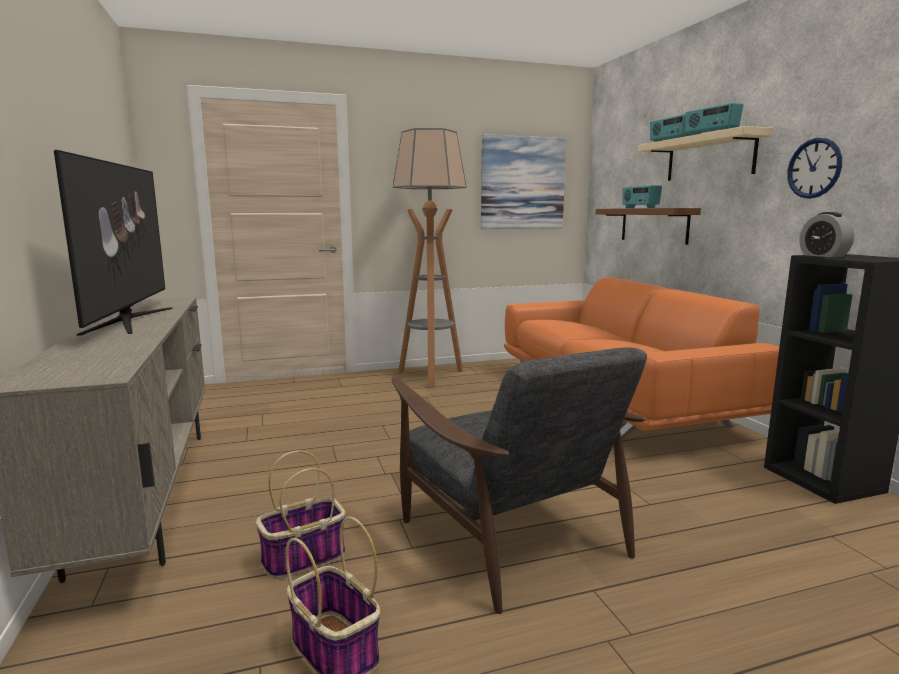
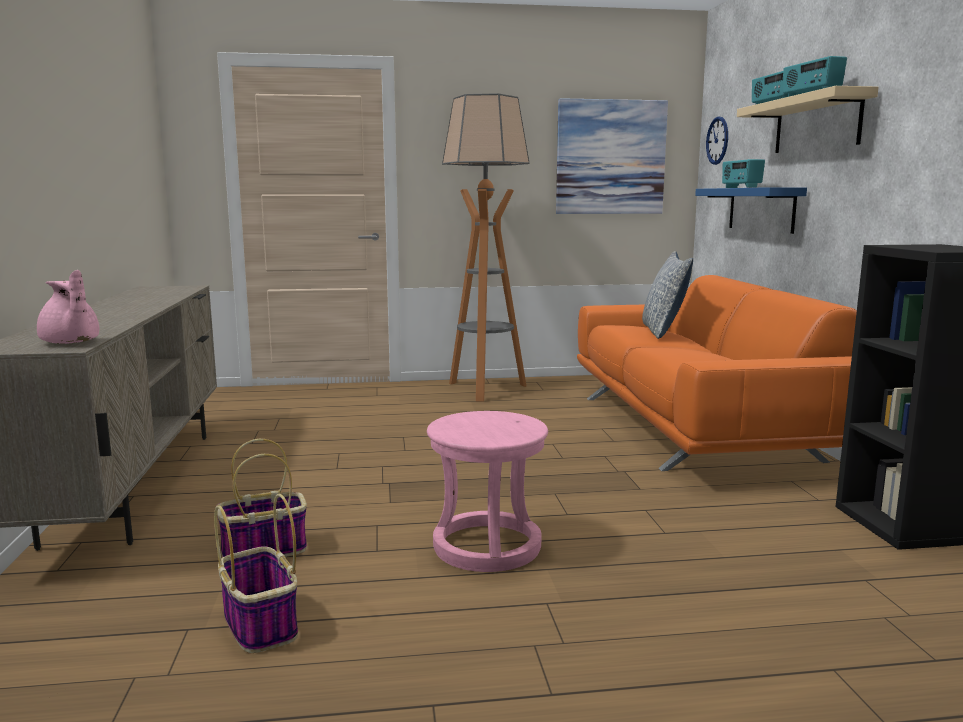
camera: 10 degrees right, 0 degrees up
television [54,150,172,336] -> none
grey armchair [392,347,647,614] -> pink stool [427,411,548,572]
brown shelf [595,208,701,245] -> blue shelf [695,187,807,234]
wall clock [787,138,842,199] -> wall clock moved to [706,117,728,165]
alarm clock [799,212,854,257] -> none
none -> pink teapot [37,270,99,344]
none -> pillow [642,251,693,339]

